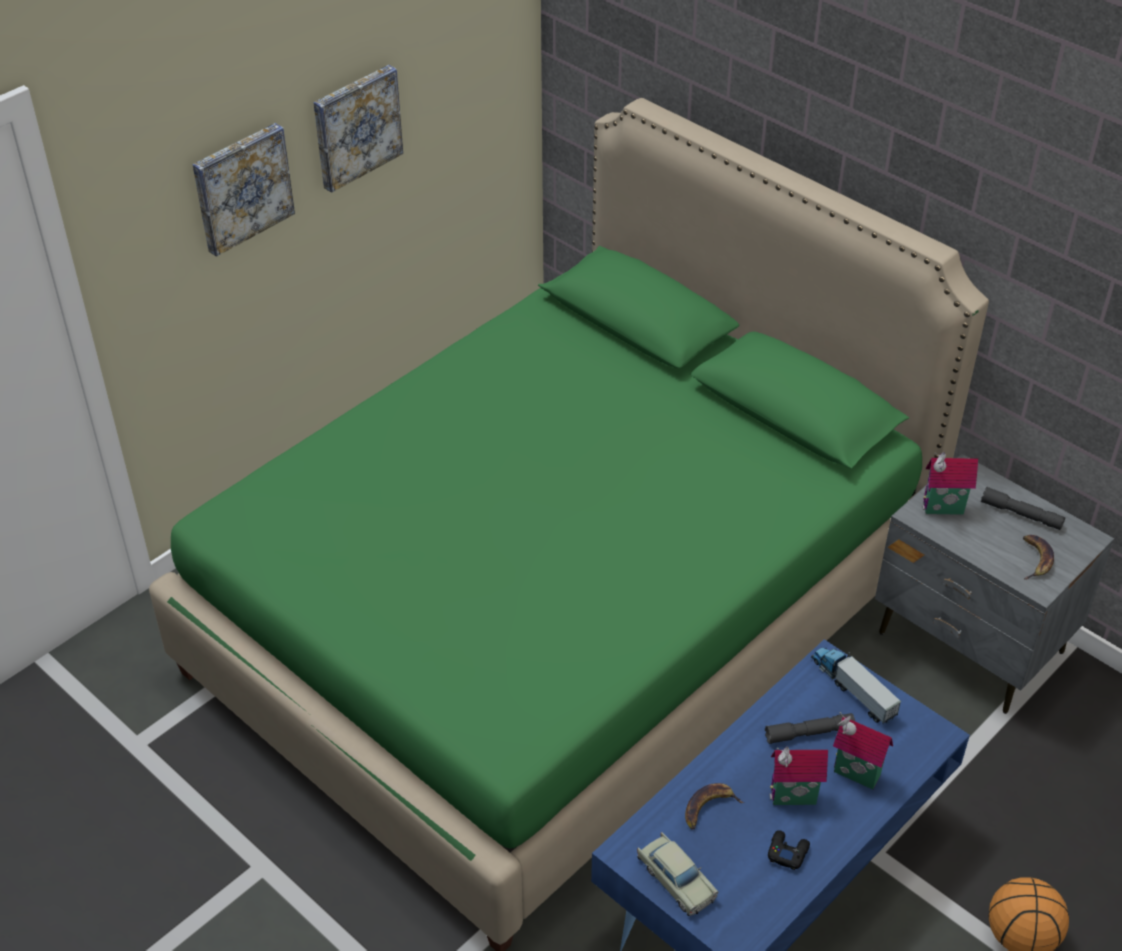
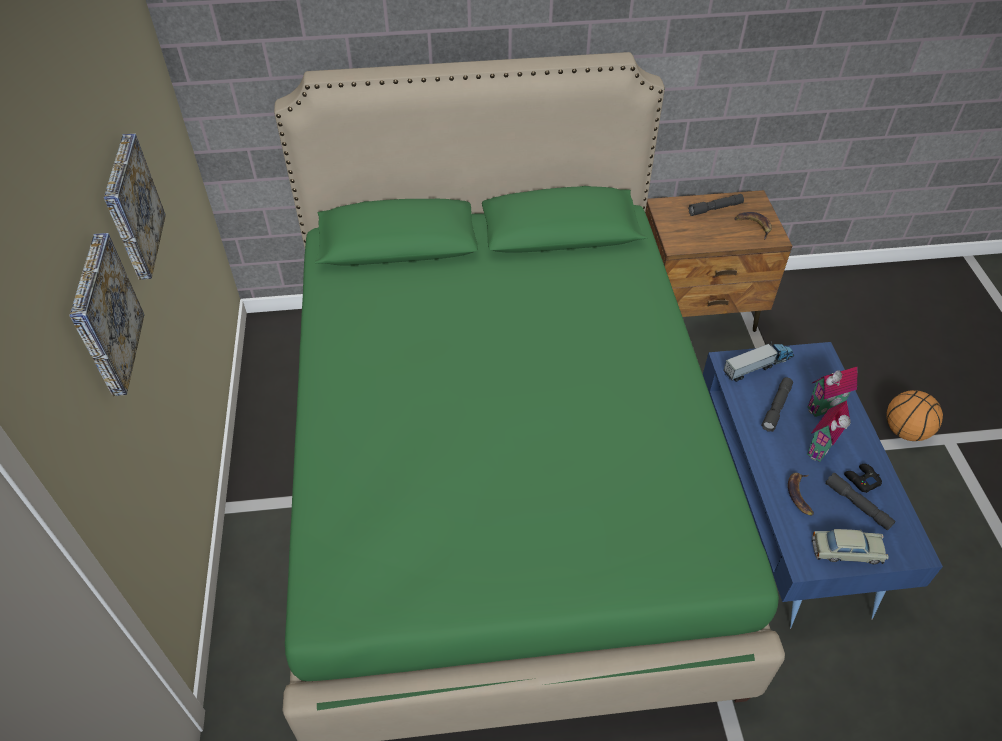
camera: 50 degrees left, 5 degrees up
toy truck [811,648,902,724] -> toy truck turned 150 degrees clockwise [723,342,795,382]
grey nightstand [875,454,1114,714] -> brown nightstand [645,190,792,332]
toy house [922,452,978,515] -> none
none -> grey flashlight [825,473,896,530]

